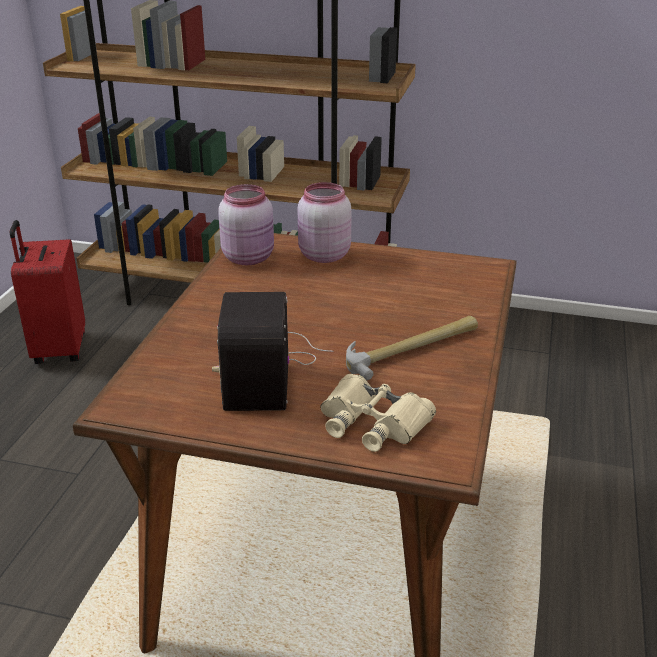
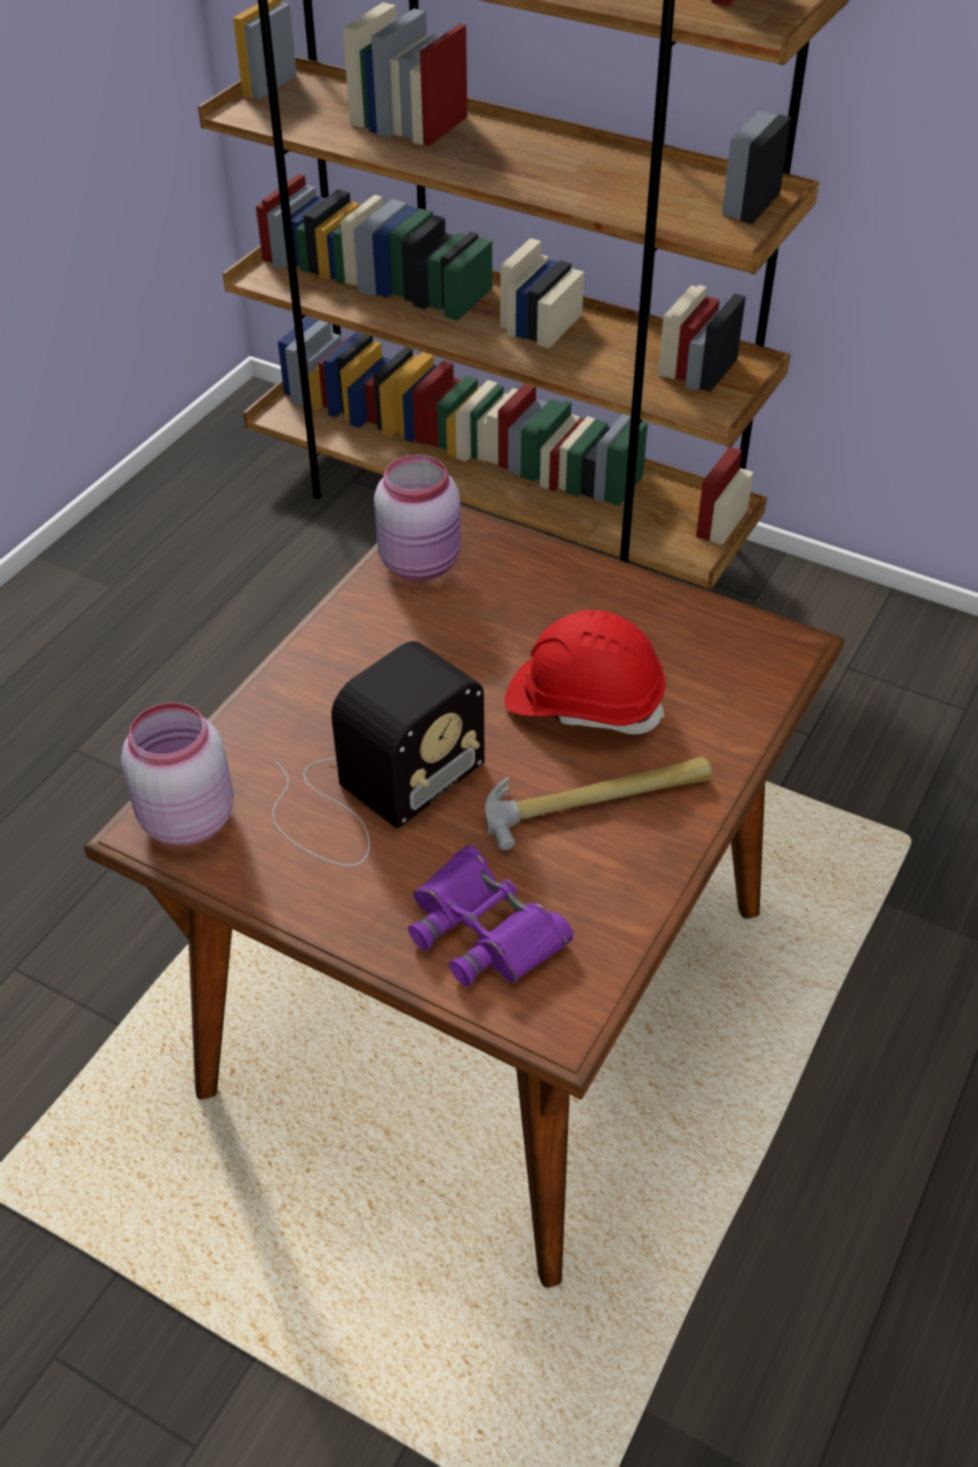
camera: 15 degrees right, 15 degrees up
red suitcase [10,220,85,364] -> none
radio [212,292,334,411] -> radio turned 150 degrees counterclockwise [272,641,485,866]
pink jar [298,182,352,263] -> pink jar moved to [121,702,234,846]
beige binoculars [320,374,436,452] -> purple binoculars [408,845,574,986]
none -> red hard hat [505,610,666,734]

